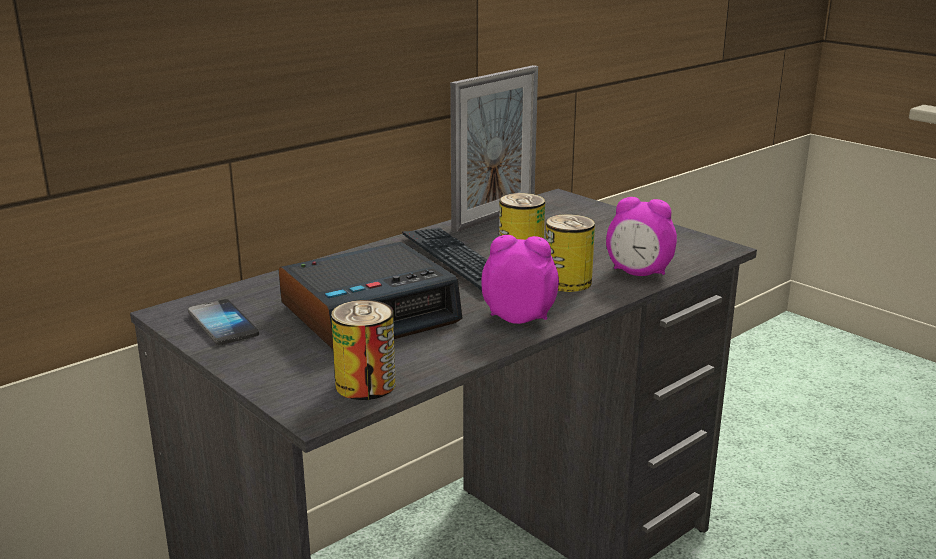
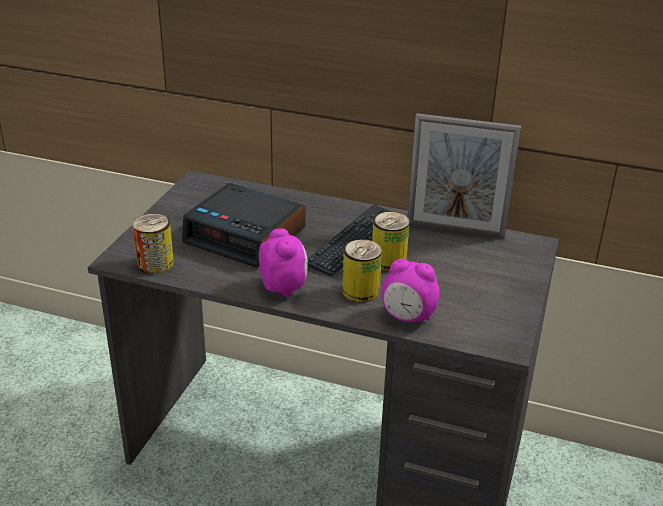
camera: 60 degrees right, 10 degrees up
phone [188,299,259,345] -> none
alarm clock [606,197,677,276] -> alarm clock turned 60 degrees counterclockwise [381,259,440,322]

